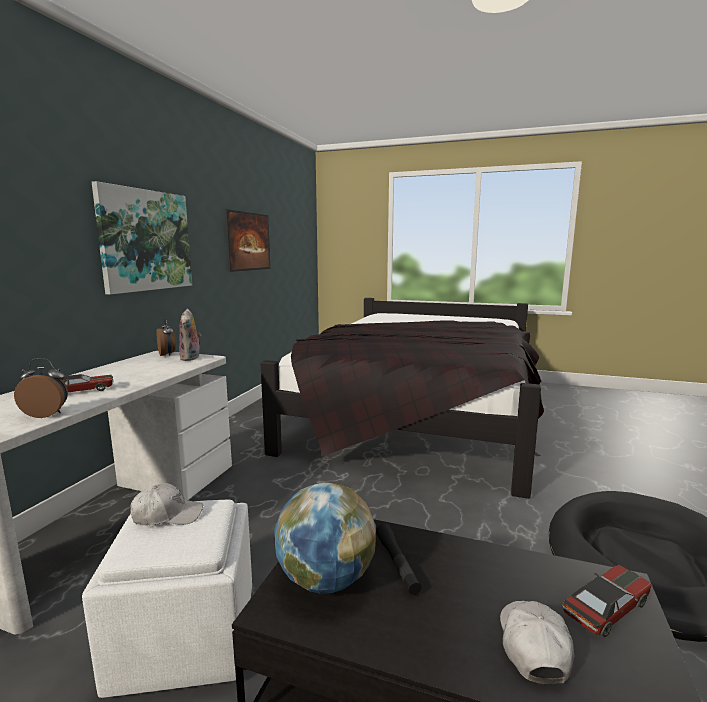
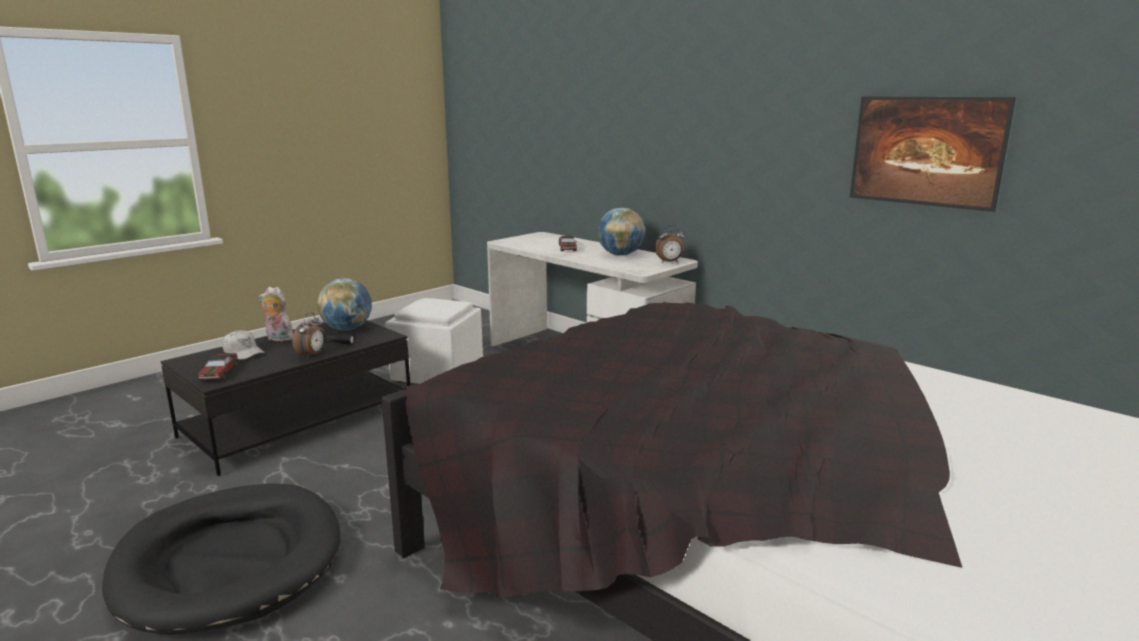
camera: 115 degrees right, 5 degrees up
alarm clock [14,358,68,418] -> alarm clock moved to [292,312,325,358]
picture [92,181,192,295] -> none
white cap [130,483,203,525] -> none
plush toy [179,309,202,361] -> plush toy moved to [259,287,293,342]
none -> globe [598,208,645,256]

